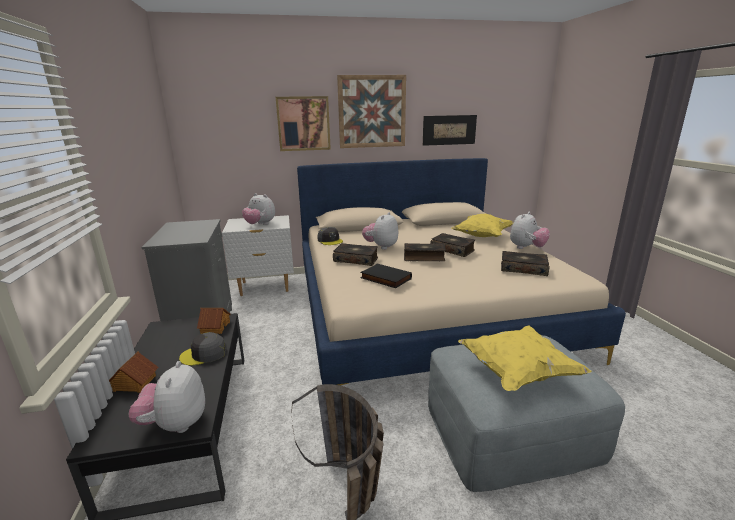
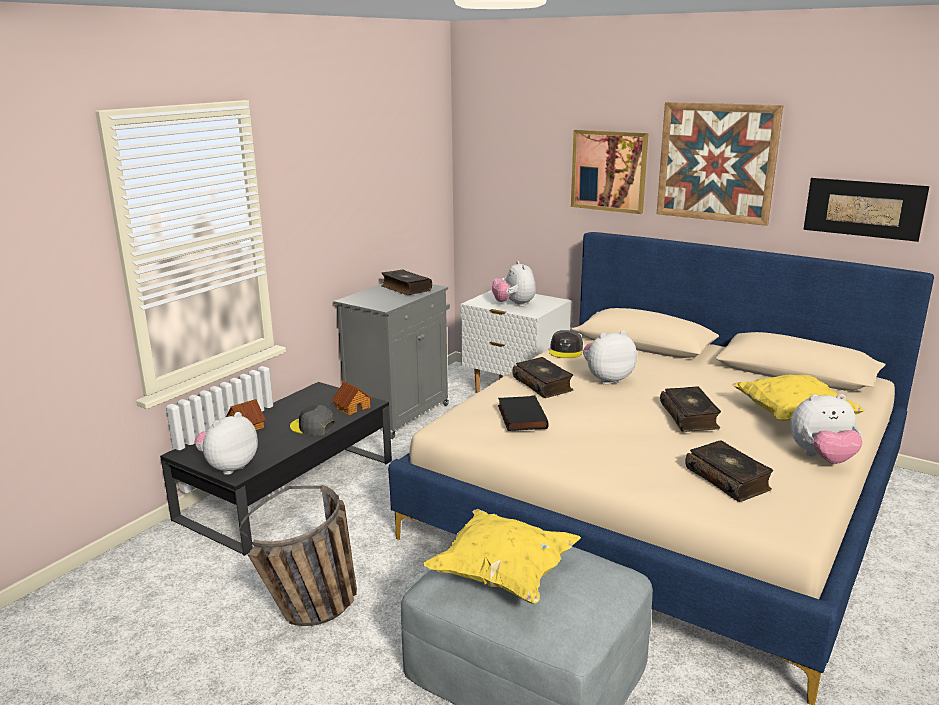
camera: 45 degrees right, 0 degrees up
book [404,243,446,261] -> book moved to [381,270,432,295]

